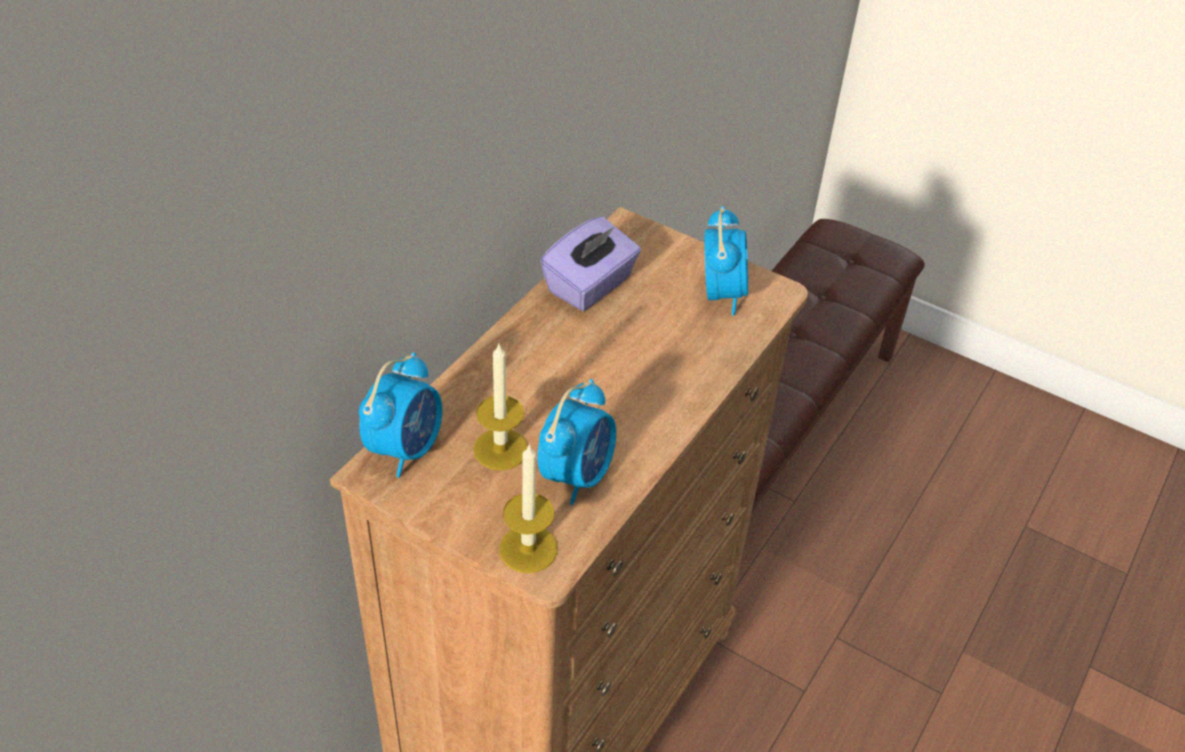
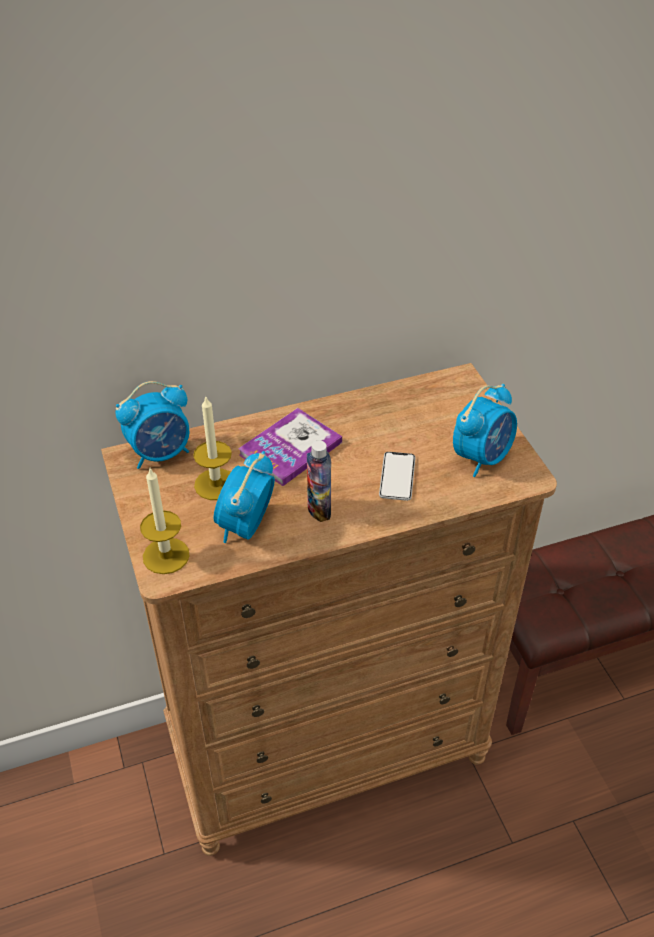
camera: 40 degrees right, 0 degrees up
alarm clock [537,379,616,505] -> alarm clock turned 135 degrees clockwise [214,451,275,543]
purple tissue box [541,216,641,311] -> none
none -> book [238,408,342,486]
none -> bottle [307,441,331,522]
none -> phone [379,452,415,501]

